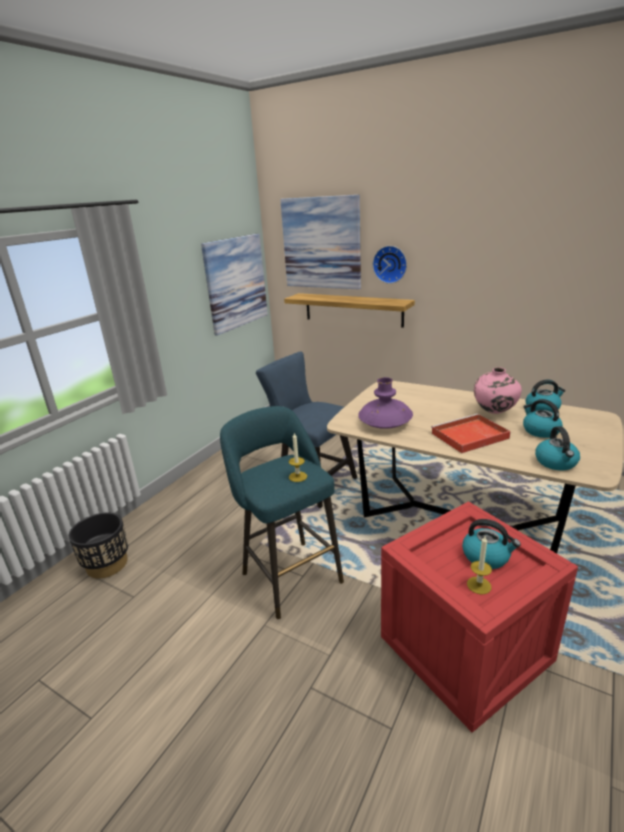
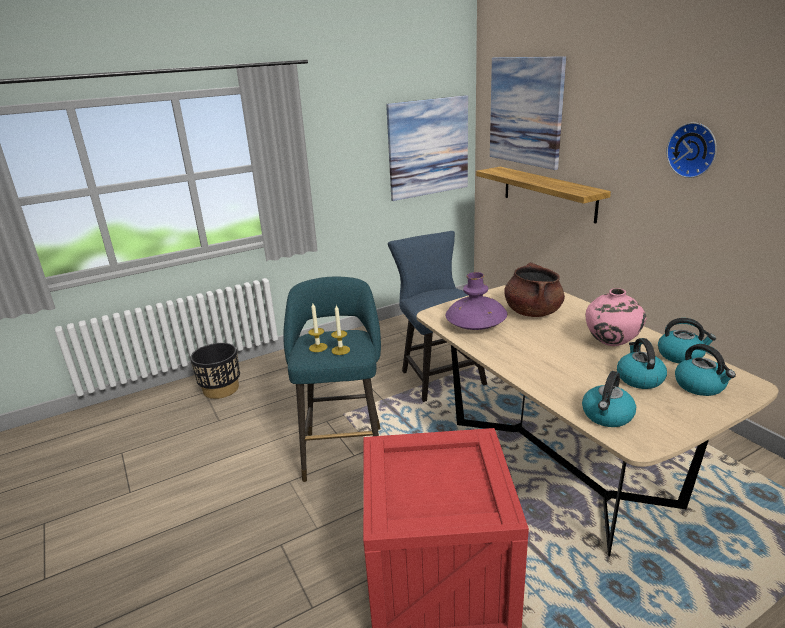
camera: 30 degrees right, 0 degrees up
wall clock [373,246,407,284] -> wall clock moved to [666,123,717,178]
red tray [431,414,511,453] -> none
kettle [462,519,521,569] -> kettle moved to [675,344,736,396]
candle [467,536,492,595] -> candle moved to [308,303,328,352]
none -> brown cooking pot [504,262,565,317]

